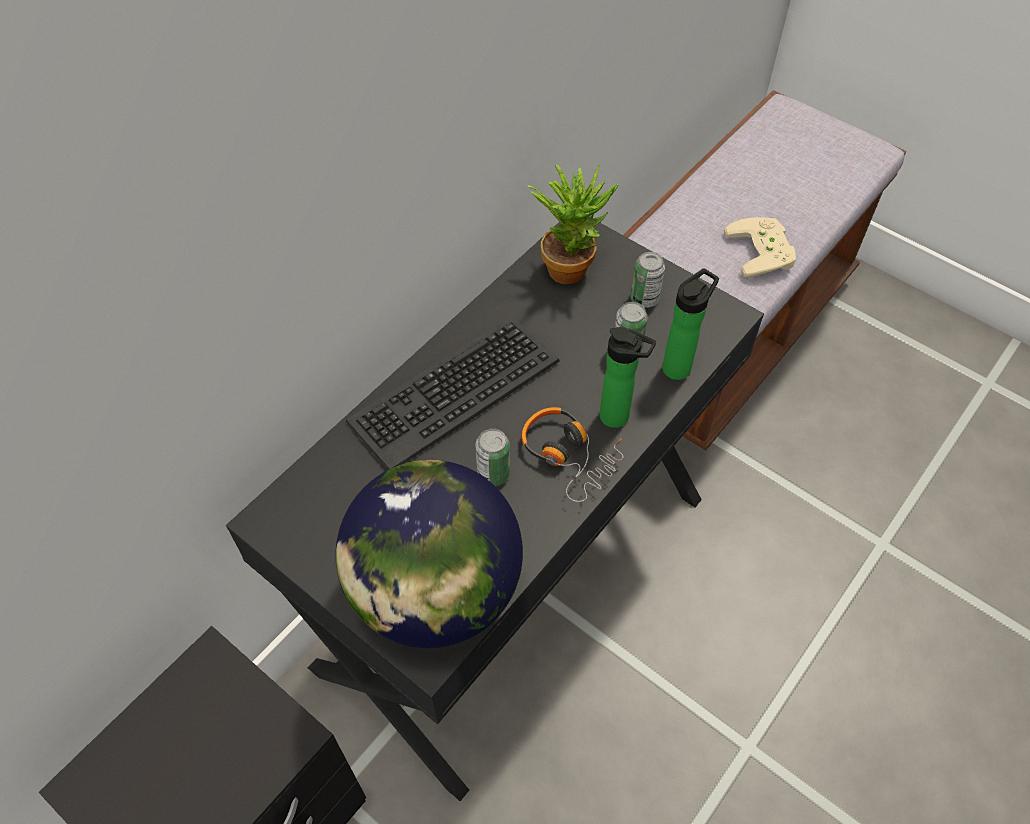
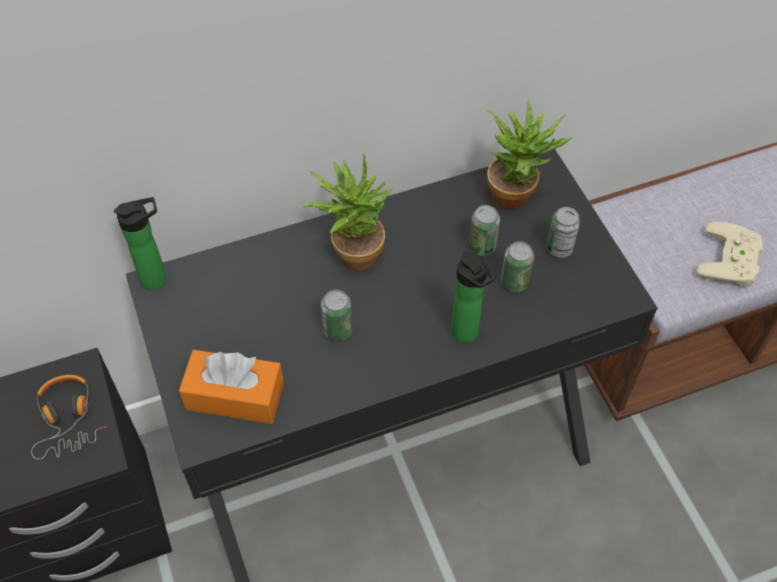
camera: 30 degrees right, 0 degrees up
globe [336,460,523,648] -> orange tissue box [179,350,284,424]
keyboard [346,317,560,470] -> potted plant [302,154,392,271]
headphones [521,407,624,502] -> headphones moved to [31,375,107,460]
bottle [662,268,719,380] -> bottle moved to [114,197,167,290]
none -> can [469,205,500,256]

